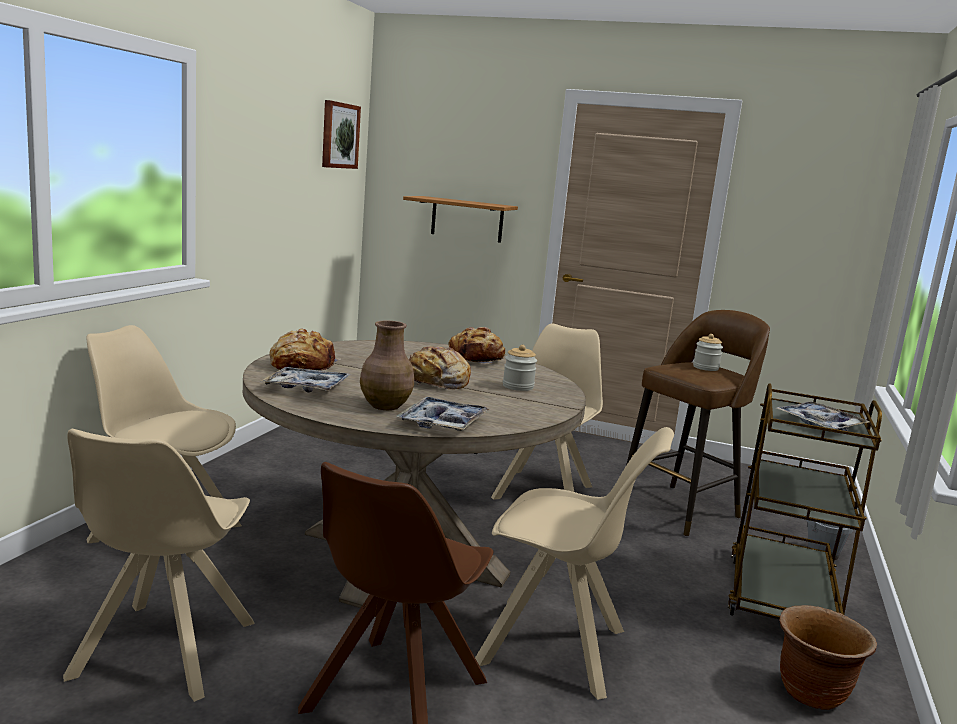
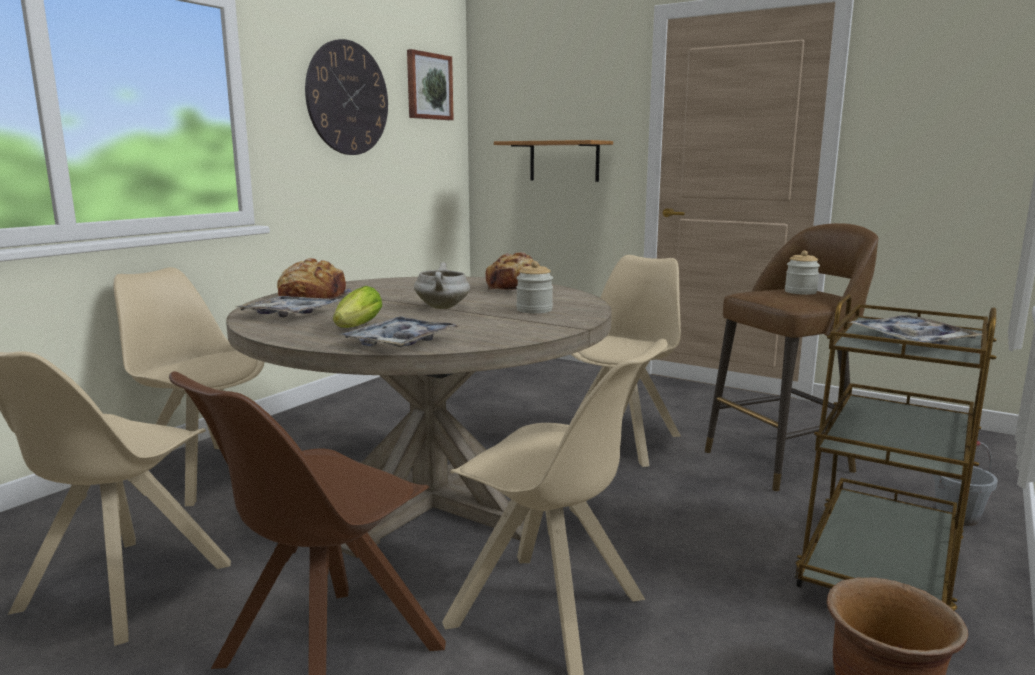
camera: 15 degrees right, 0 degrees up
brown vase [360,321,414,410] -> lettuce [333,286,382,328]
bread [409,347,471,389] -> white cooking pot [414,263,470,309]
none -> wall clock [305,39,388,155]

